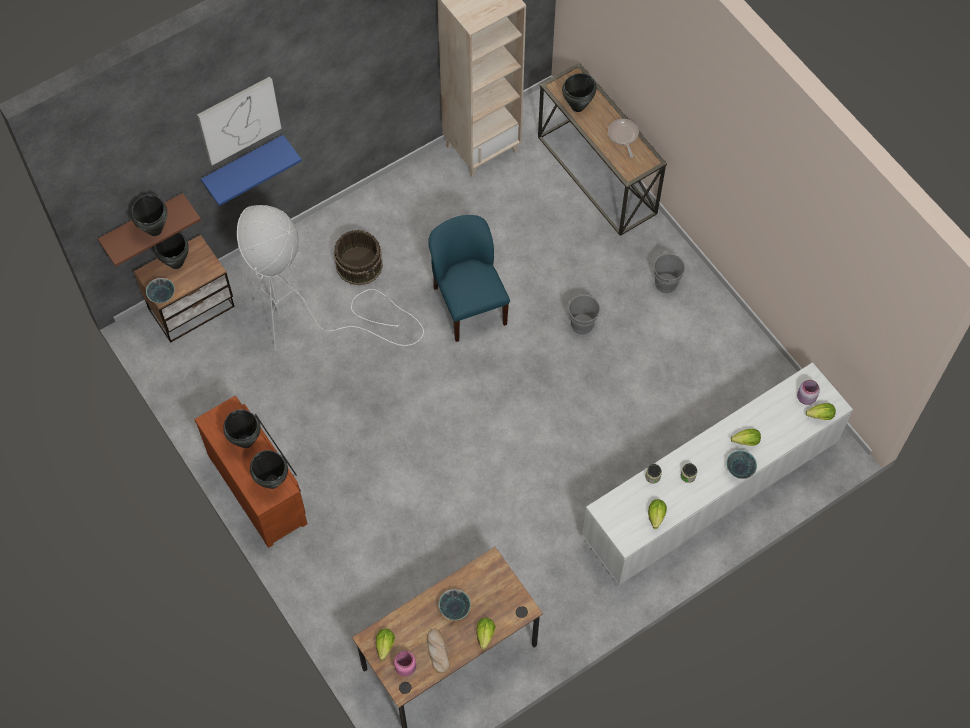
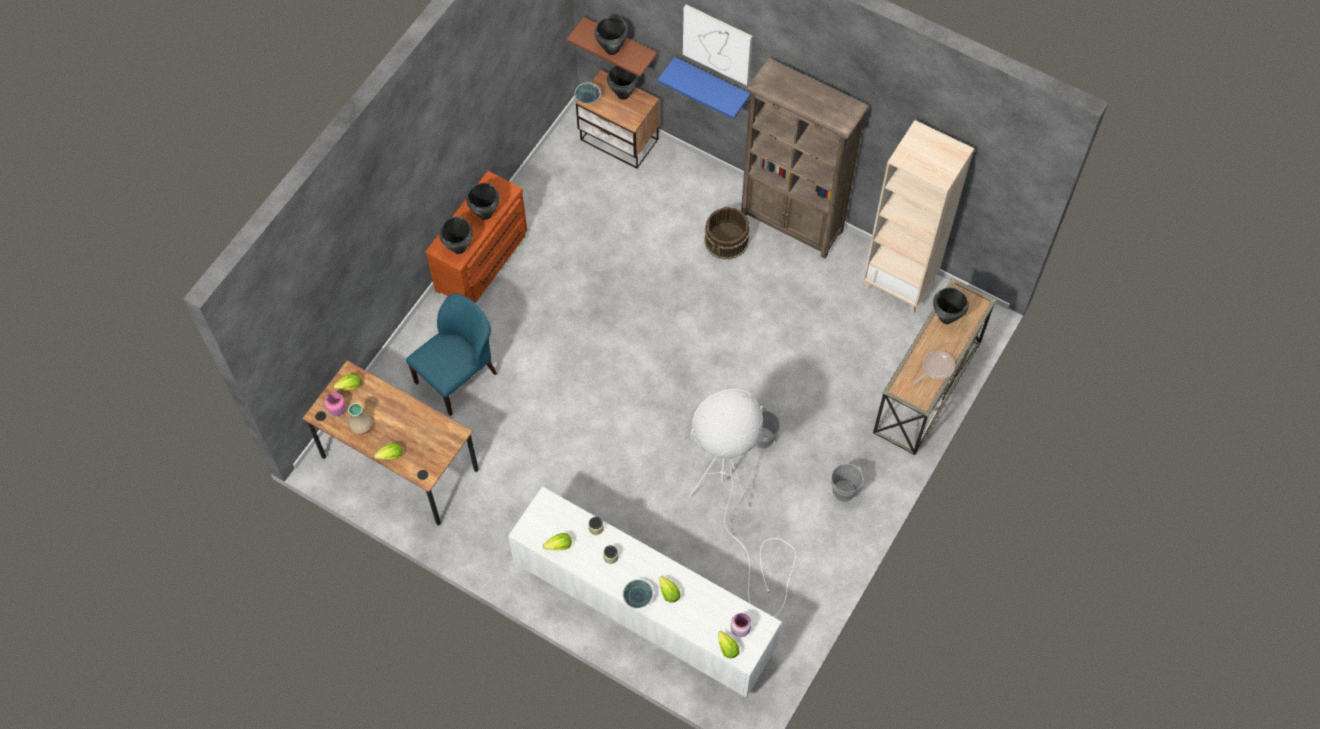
camera: 65 degrees right, 0 degrees up
white floor lamp [237,205,424,351] -> white floor lamp moved to [689,389,796,617]
bread [427,628,450,673] -> beige vase [348,403,372,435]
blue chair [428,215,510,342] -> blue chair moved to [406,293,497,416]
bowl [439,589,471,620] -> none
none -> brown bookcase [741,58,869,259]

